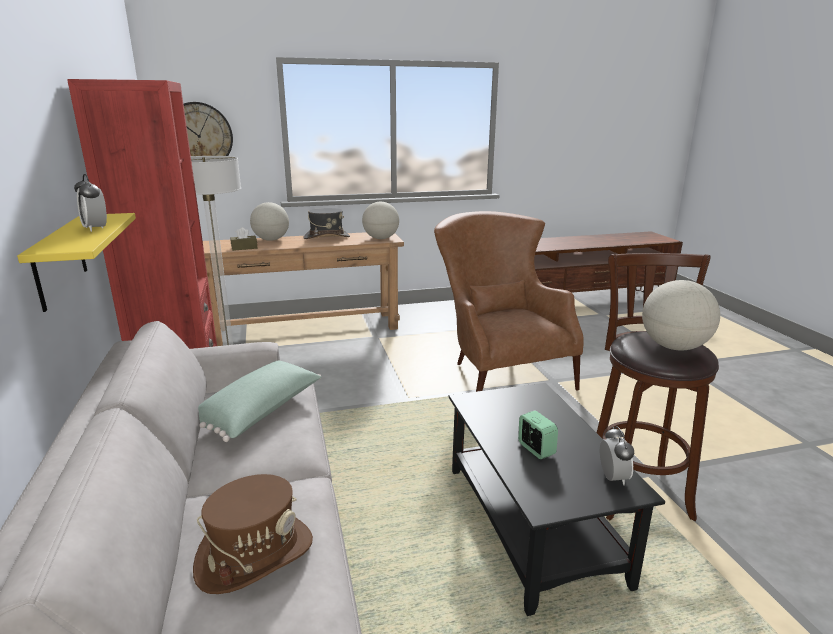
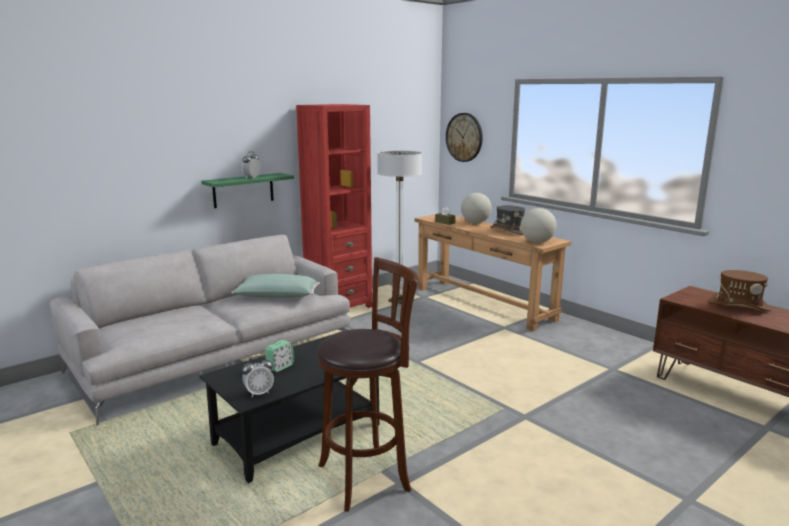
camera: 65 degrees right, 5 degrees down
yellow shelf [17,213,136,312] -> green shelf [201,173,294,208]
brown hat [193,474,313,594] -> brown hat moved to [708,270,771,311]
brown armchair [434,211,584,392] -> none
globe [642,280,720,350] -> none

